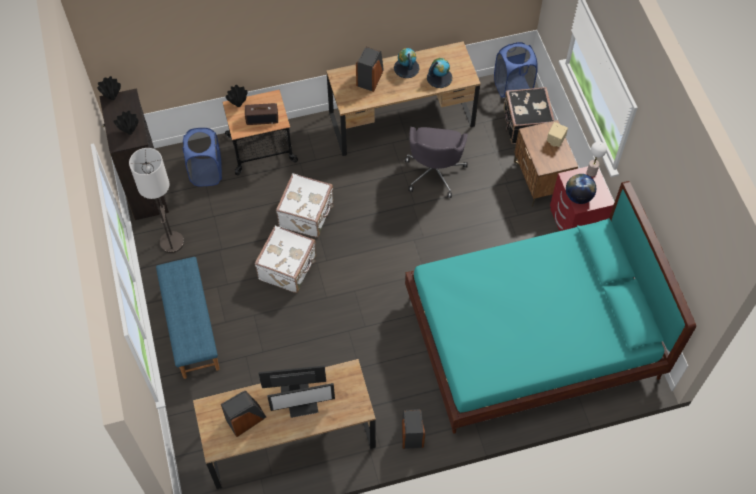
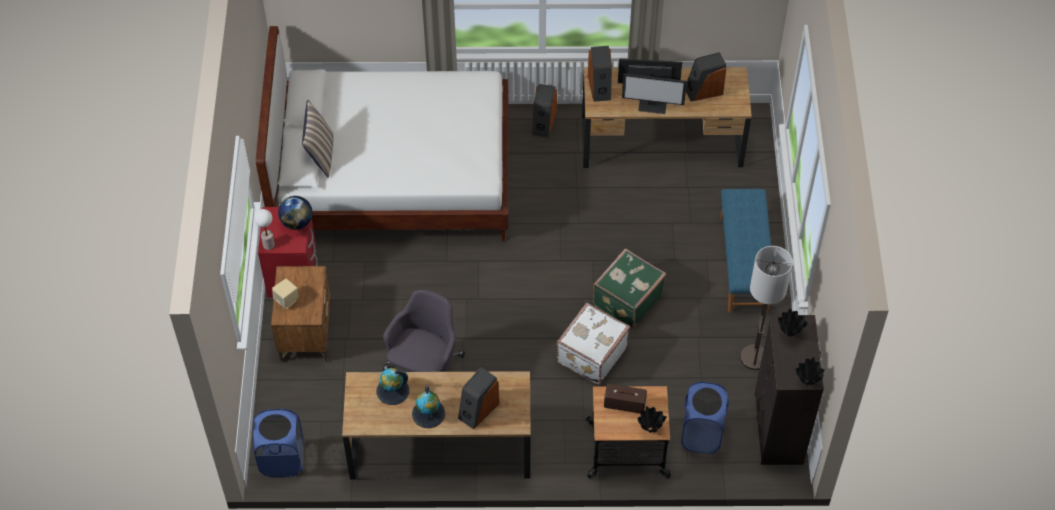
camera: 165 degrees left, 5 degrees down
white suitcase [255,225,316,293] -> green suitcase [593,248,666,329]
turquoise bed [405,181,696,434] -> white bed [256,26,508,241]
black suitcase [504,87,555,144] -> none
none -> pillow [302,99,334,178]
none -> speaker [588,46,612,102]

